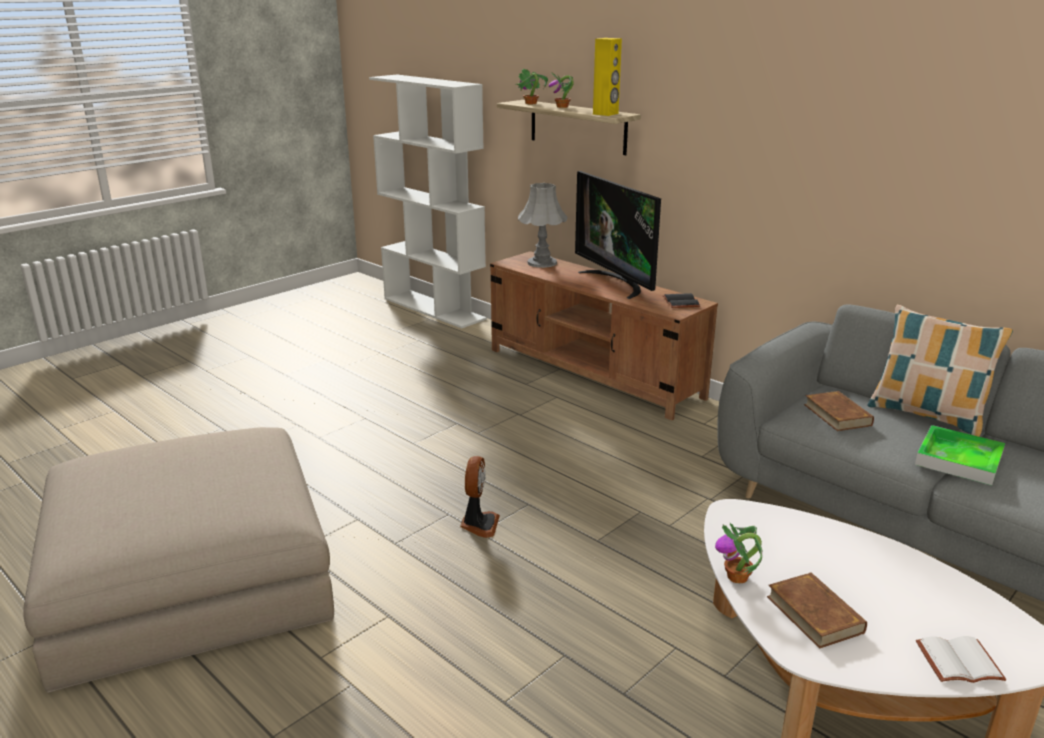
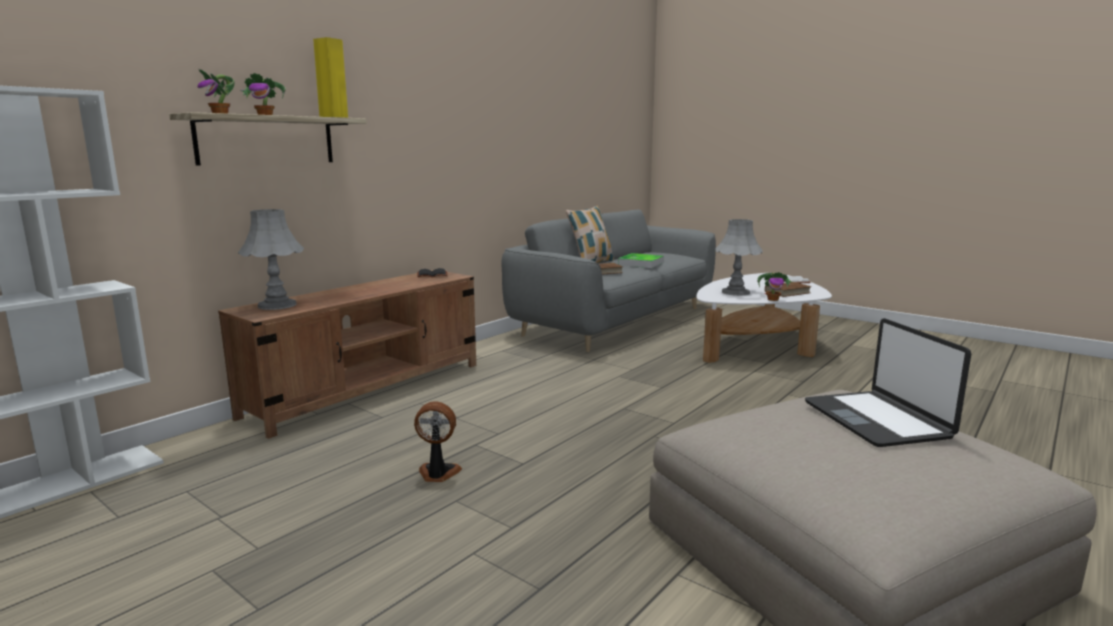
camera: 95 degrees left, 10 degrees down
fan [460,456,500,538] -> fan moved to [414,401,462,482]
television [575,171,661,299] -> none
none -> grey table lamp [715,219,763,296]
none -> laptop [805,318,971,447]

